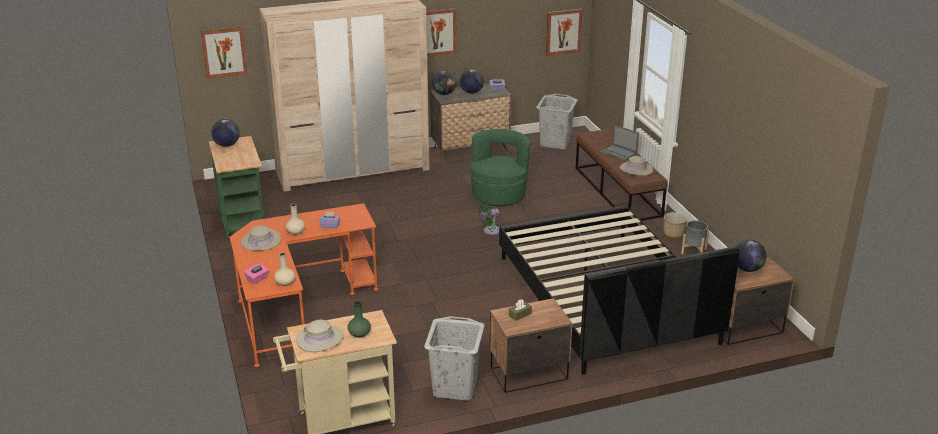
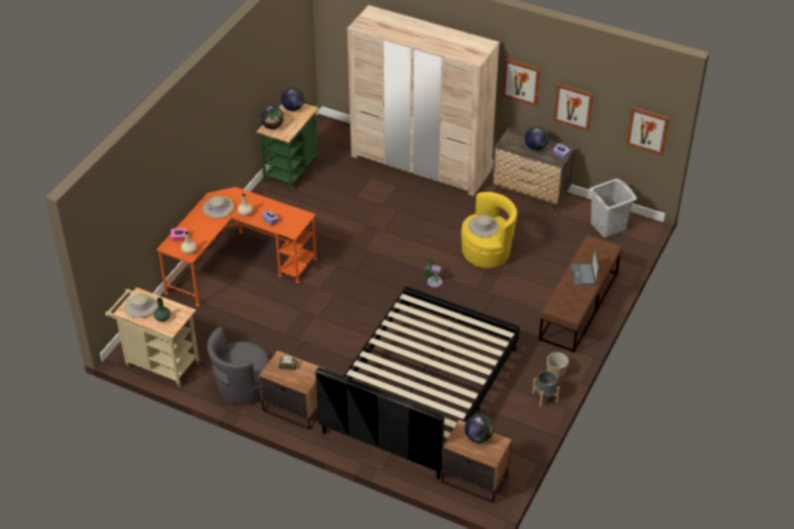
camera: 45 degrees right, 15 degrees up
picture [201,27,248,79] -> picture moved to [554,83,594,132]
grey laundry basket [424,316,485,401] -> grey armchair [207,327,269,404]
globe [432,71,457,95] -> globe moved to [260,105,284,129]
green armchair [470,129,530,206] -> yellow armchair [461,192,517,268]
beige hat [620,156,653,176] -> beige hat moved to [468,215,499,238]

